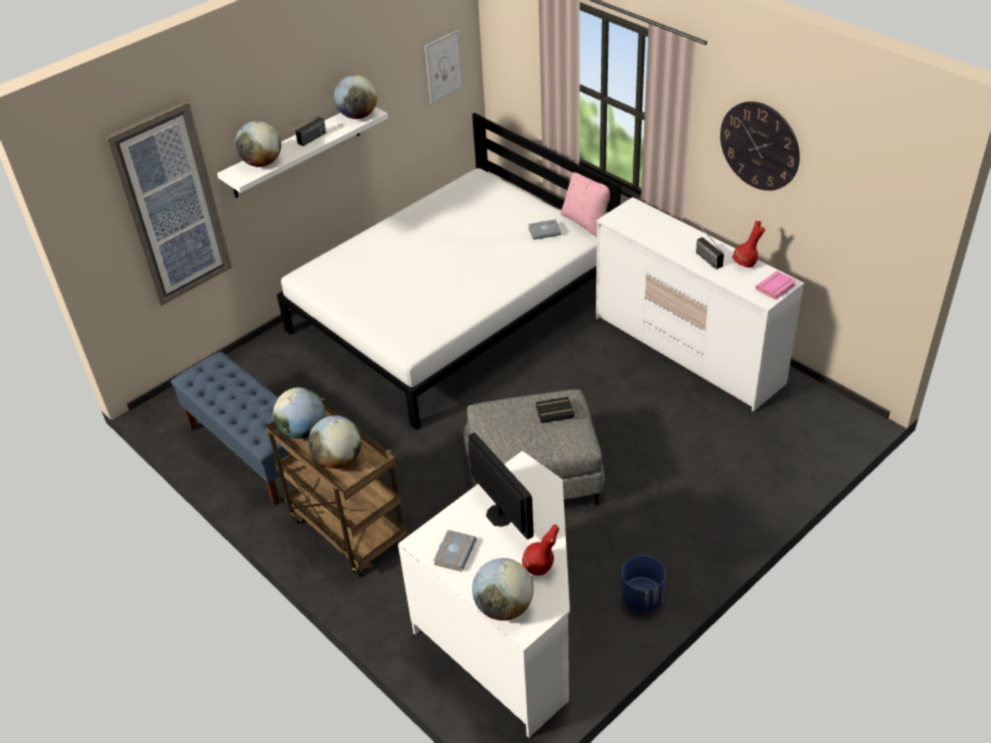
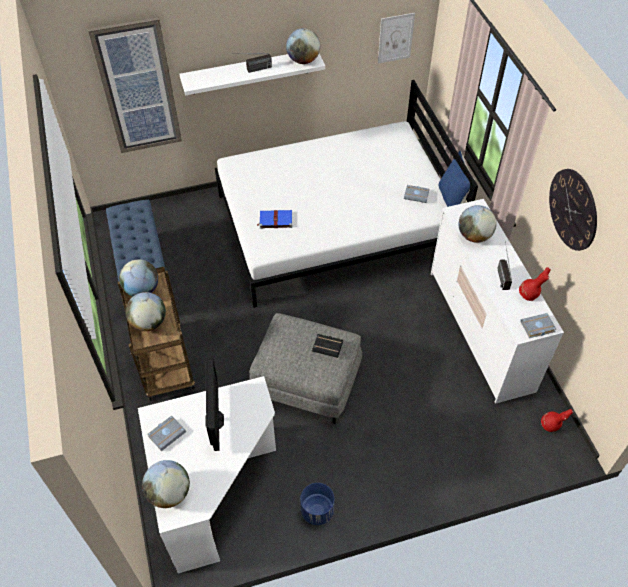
camera: 25 degrees right, 10 degrees up
globe [235,121,281,167] -> globe moved to [459,205,497,243]
red vase [522,524,559,576] -> red vase moved to [541,409,573,432]
pink pillow [560,161,610,237] -> blue pillow [439,150,475,207]
pink book [755,271,796,300] -> grey book [521,313,556,338]
none -> blue book [257,210,292,229]

